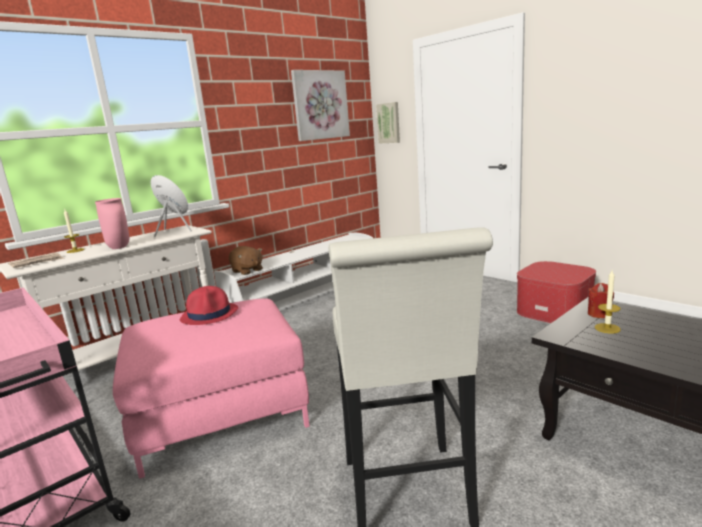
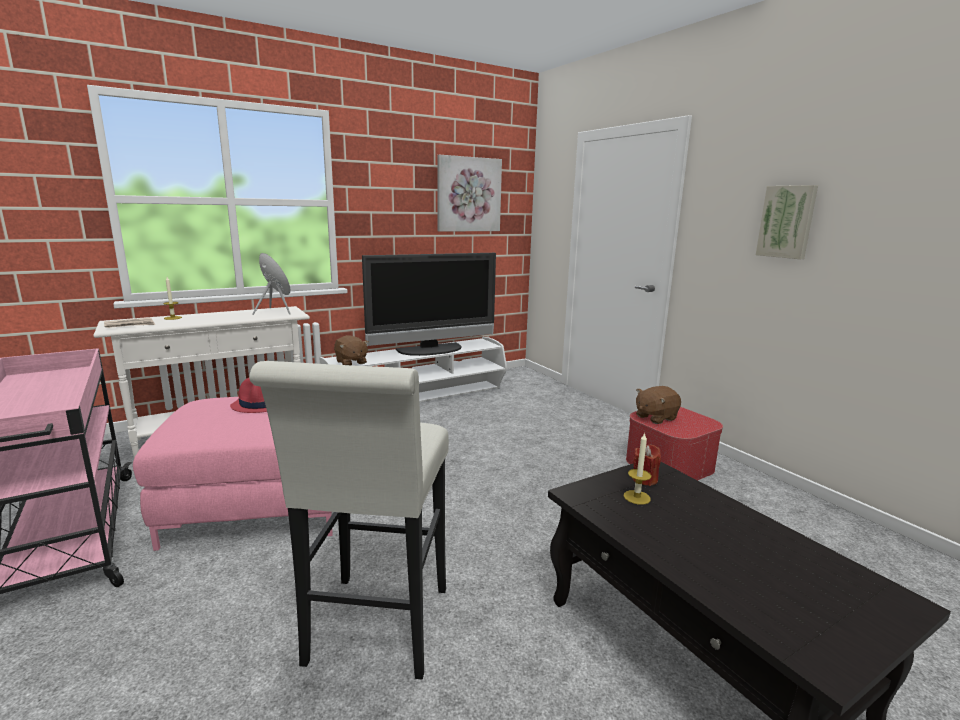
camera: 10 degrees right, 0 degrees up
pink vase [95,198,130,249] -> none
picture [376,102,400,144] -> picture moved to [756,185,818,259]
none -> television [362,253,496,356]
none -> brown plush toy [636,386,681,424]

